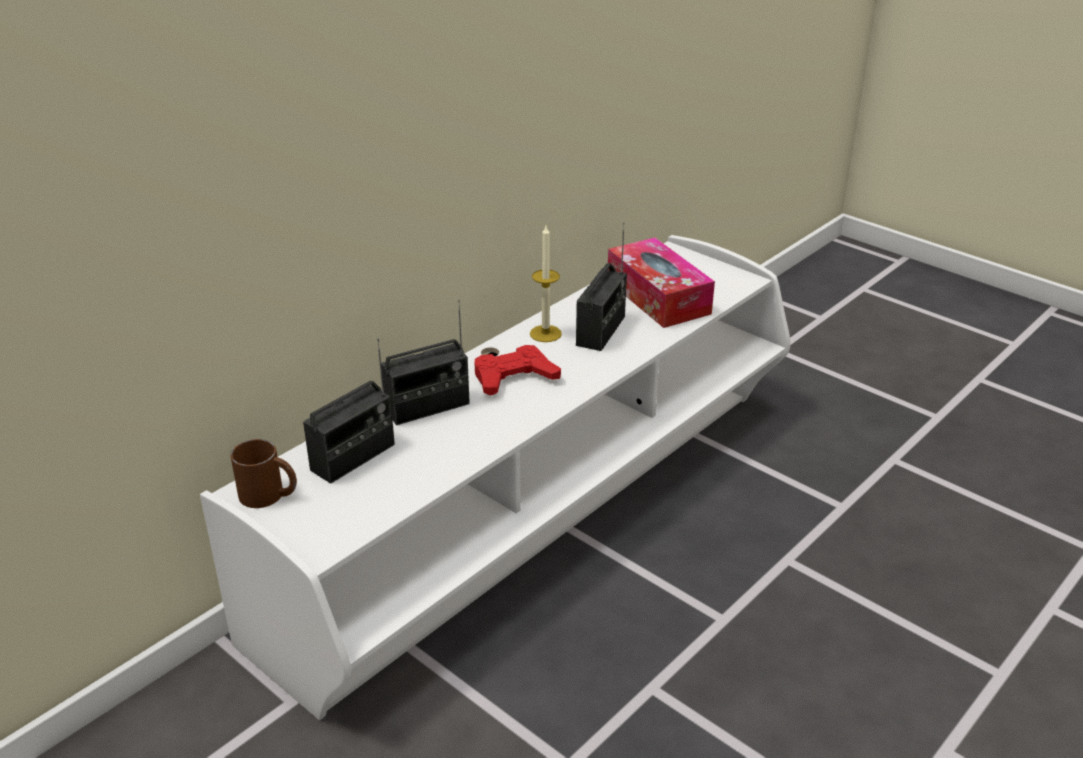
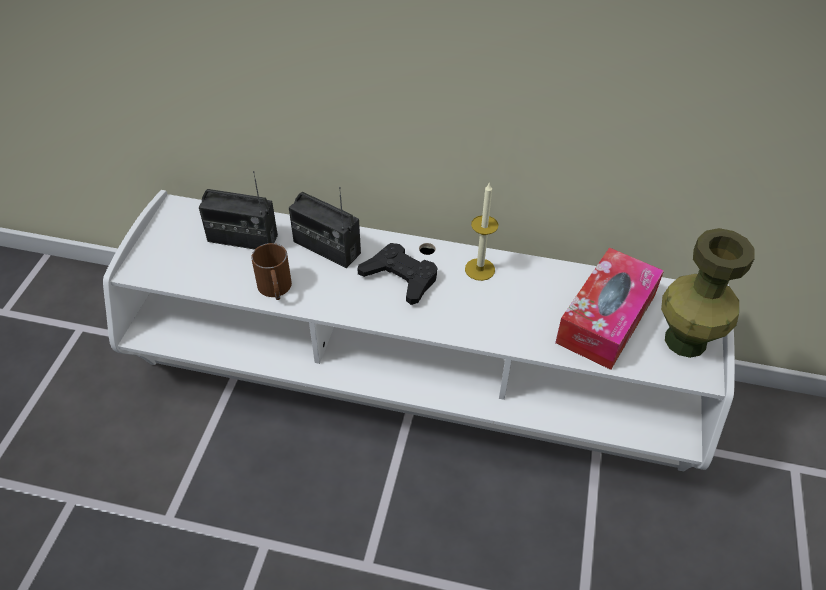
camera: 60 degrees right, 15 degrees up
brown mug [231,439,297,508] -> brown mug moved to [251,243,292,300]
red game controller [475,345,561,396] -> black game controller [358,243,437,305]
radio [576,222,627,351] -> none
none -> green vase [661,228,755,358]

